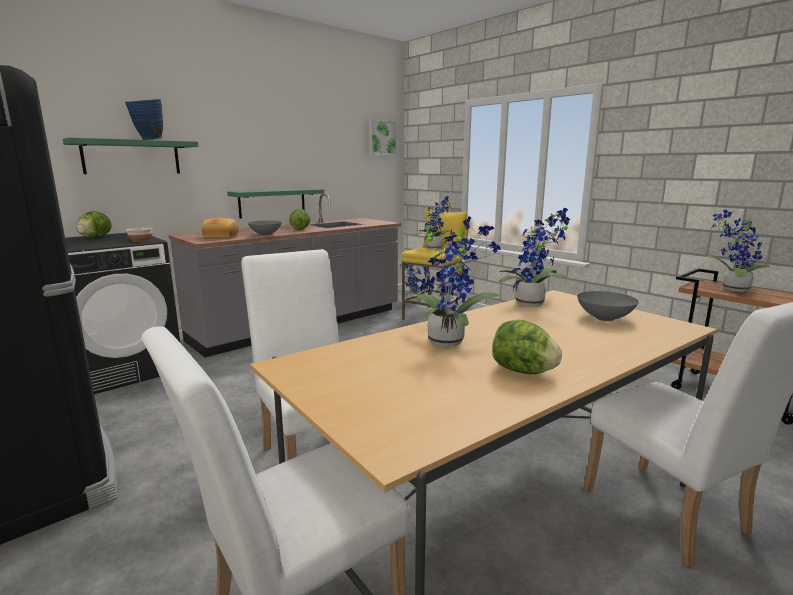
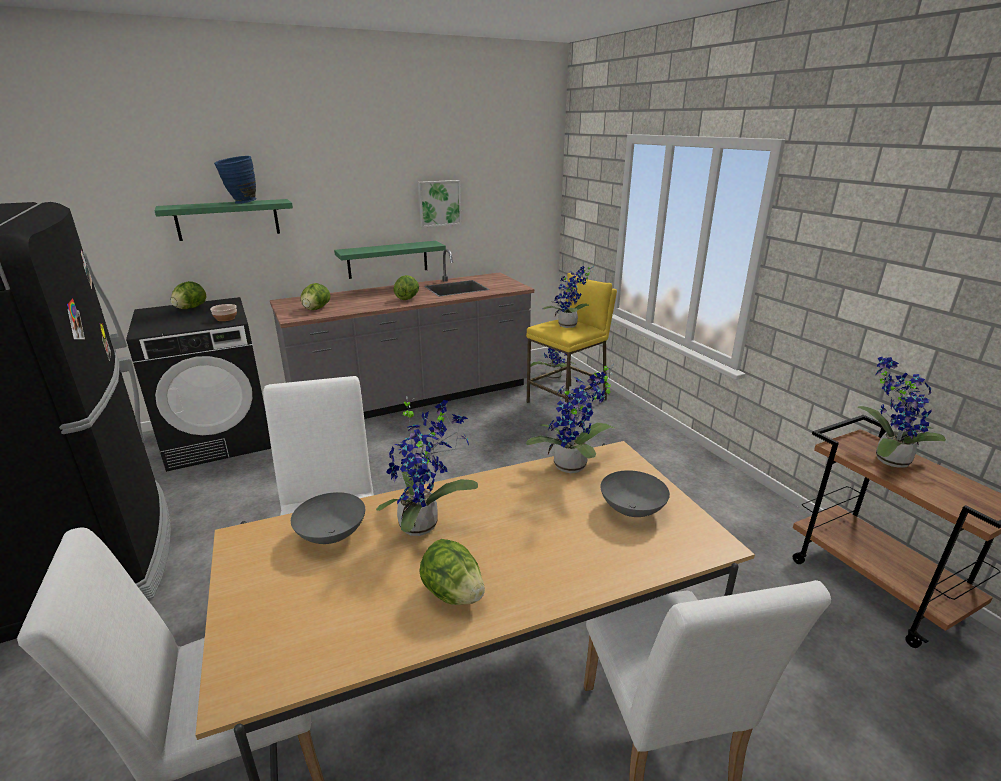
camera: 15 degrees right, 10 degrees up
bread [202,218,239,238] -> lettuce [301,283,331,310]
grey bowl [248,221,282,236] -> grey bowl moved to [291,492,365,544]
picture [369,120,397,155] -> picture moved to [418,180,461,228]

